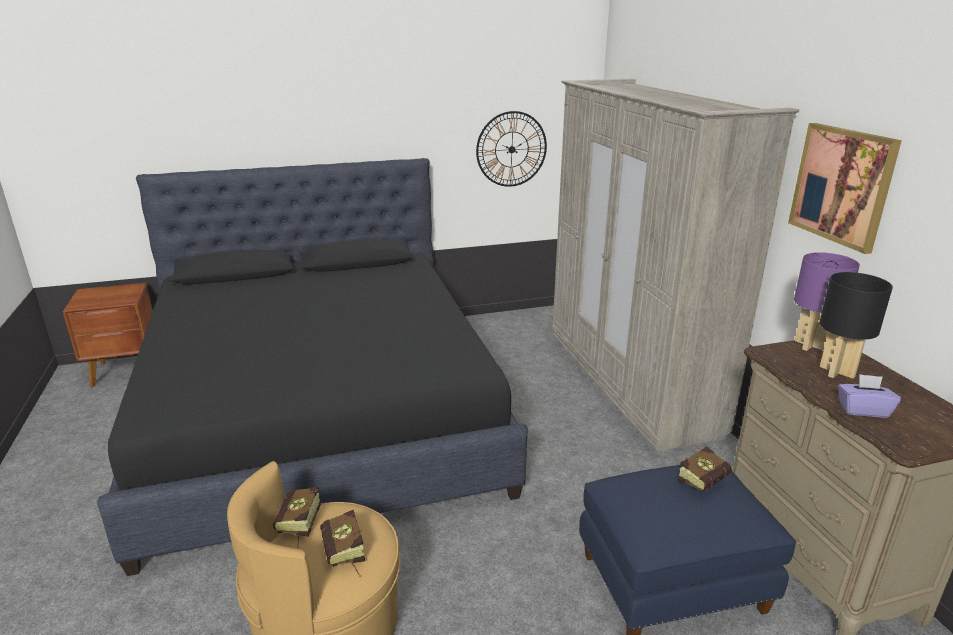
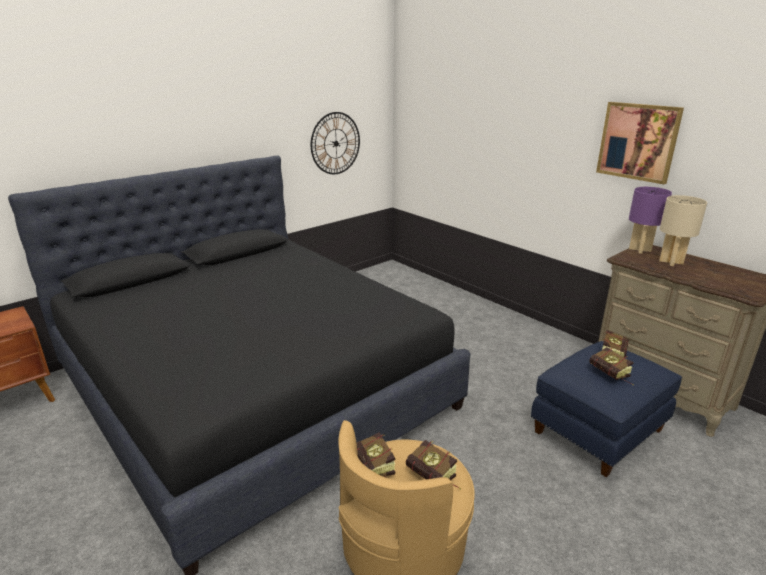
camera: 25 degrees left, 0 degrees up
beige wardrobe [552,79,800,451] -> none
black table lamp [819,272,893,379] -> beige table lamp [659,195,707,266]
purple tissue box [838,374,901,418] -> none
none -> book [589,347,634,385]

